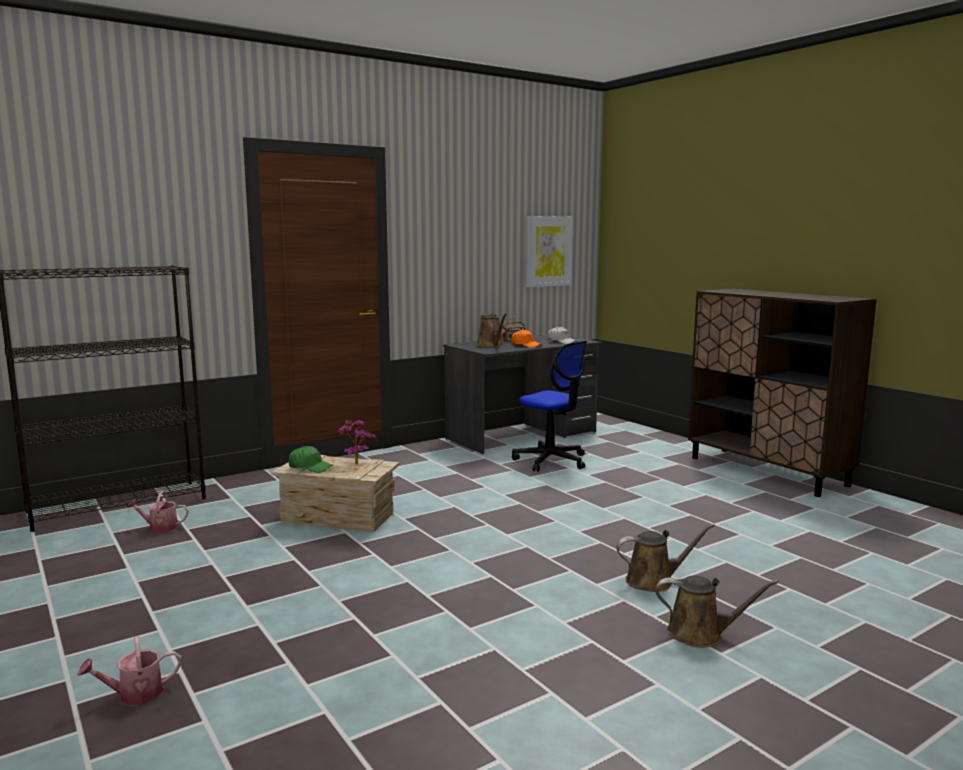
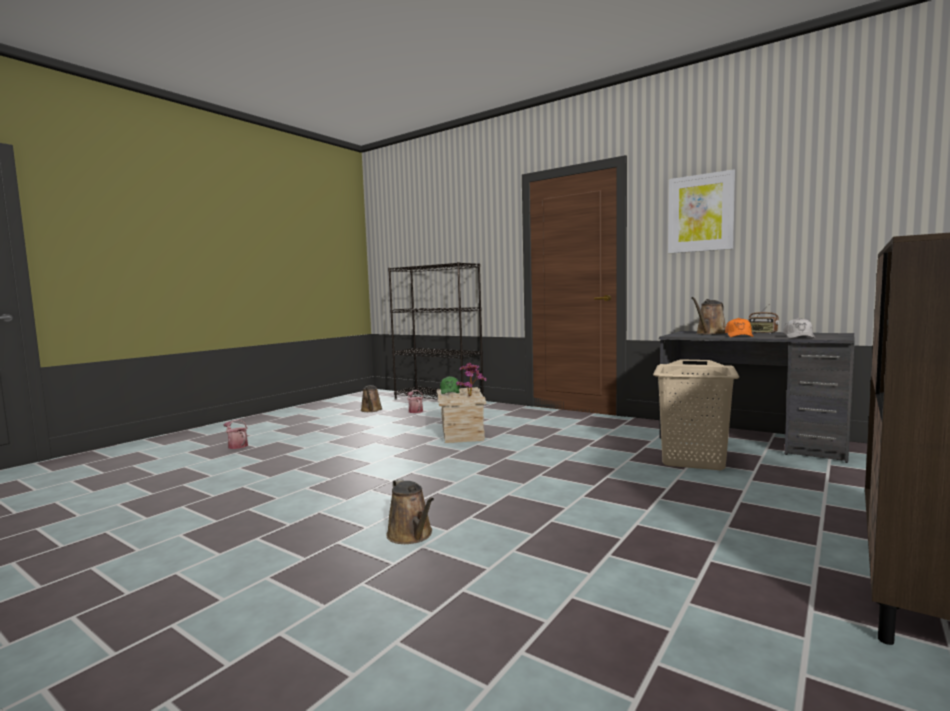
camera: 70 degrees right, 5 degrees down
office chair [512,341,587,472] -> beige laundry basket [653,359,739,470]
picture [526,216,573,287] -> picture moved to [668,169,735,254]
brown watering can [656,576,779,648] -> brown watering can moved to [361,385,383,412]

